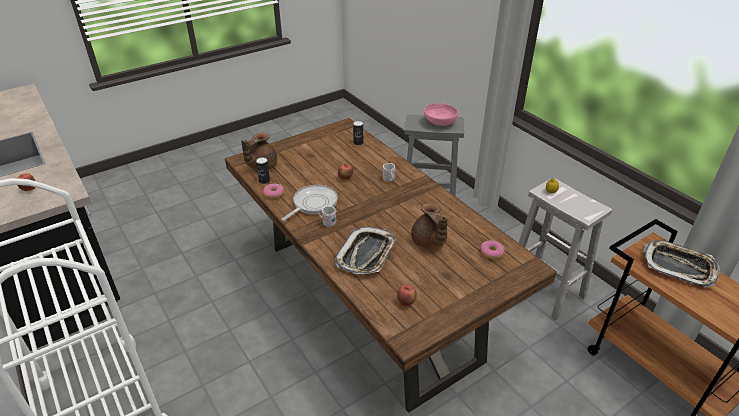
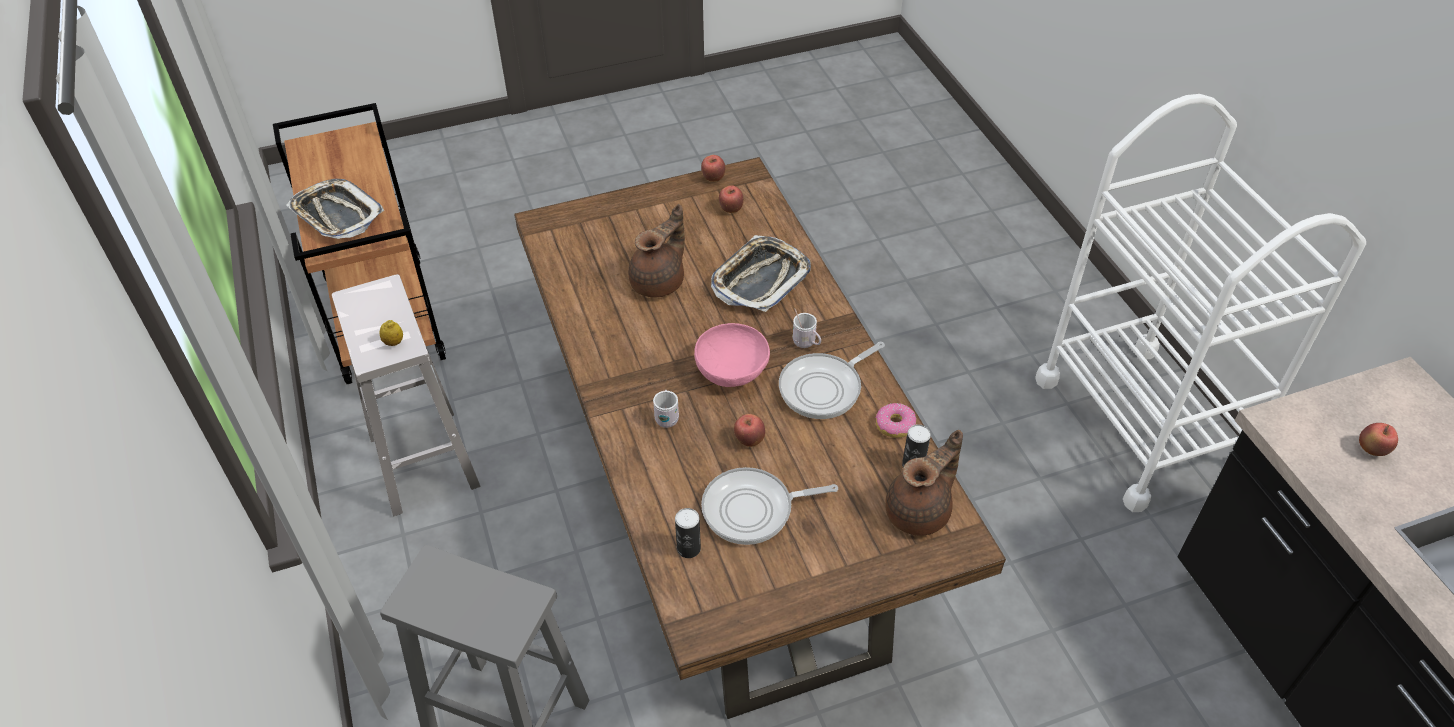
camera: 165 degrees left, 10 degrees up
brown teapot [411,203,447,249] -> brown teapot turned 45 degrees clockwise [628,204,685,297]
pink bowl [424,103,458,126] -> pink bowl moved to [694,323,770,387]
donut [480,240,504,259] -> none
none -> apple [701,155,725,182]
none -> frying pan [701,467,838,545]

